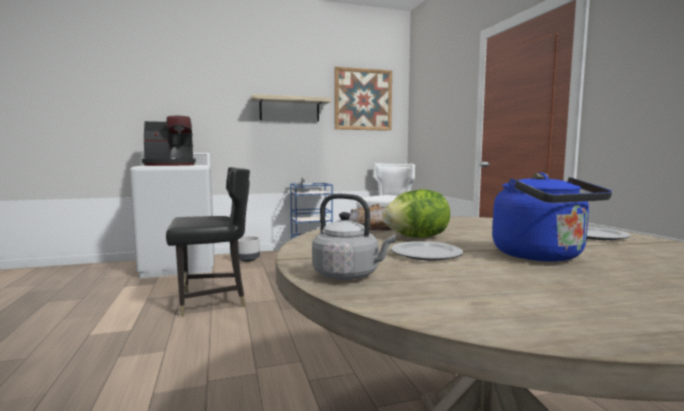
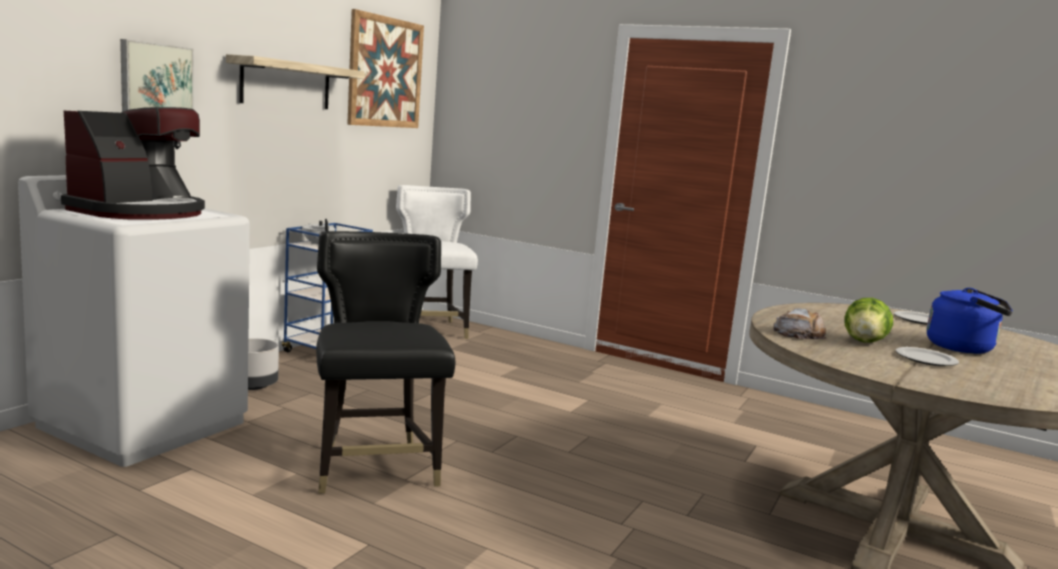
camera: 45 degrees left, 5 degrees up
black chair [166,167,250,317] -> black chair turned 45 degrees counterclockwise [316,231,455,494]
grey kettle [312,194,396,280] -> none
none -> picture [120,39,194,112]

